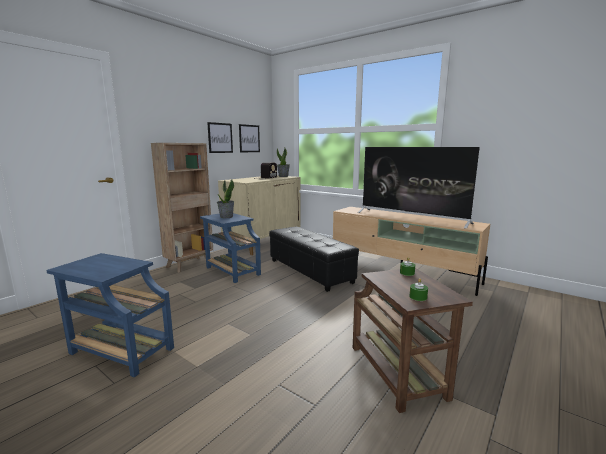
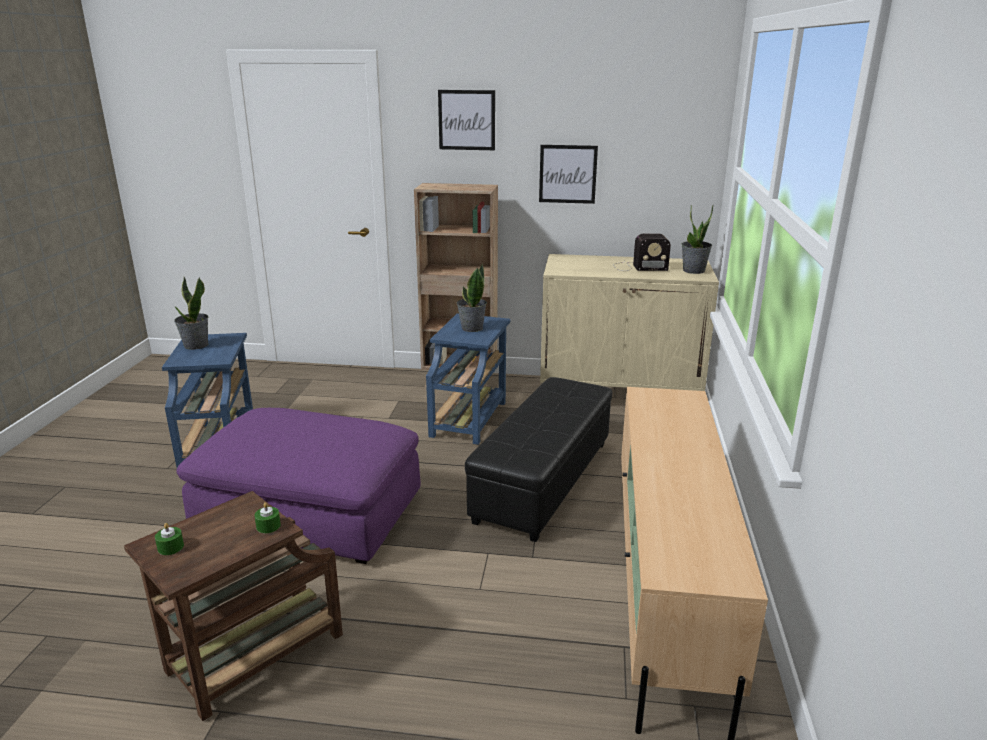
camera: 60 degrees right, 10 degrees up
picture [239,124,260,152] -> picture moved to [438,90,495,150]
television [358,147,480,229] -> none
none -> potted plant [174,277,208,350]
none -> purple ottoman [177,408,421,564]

